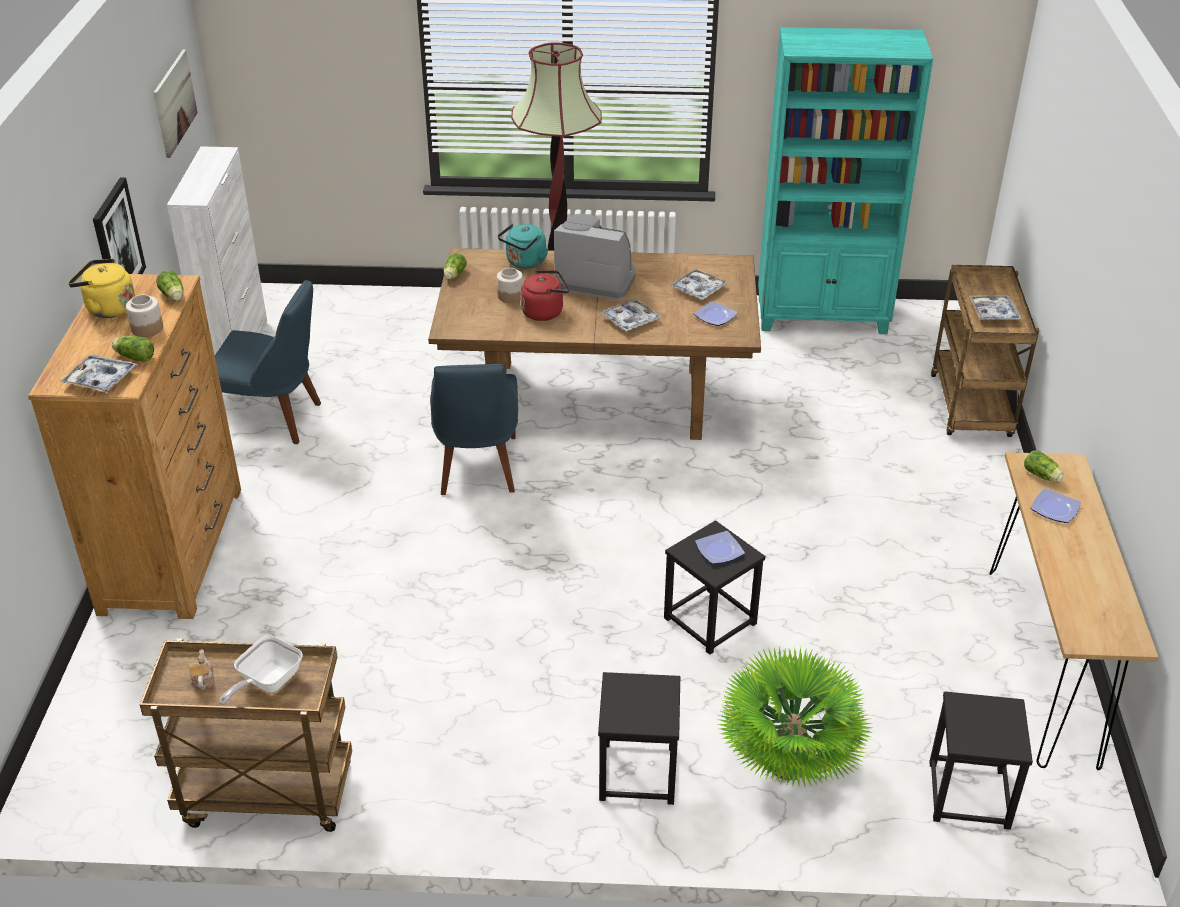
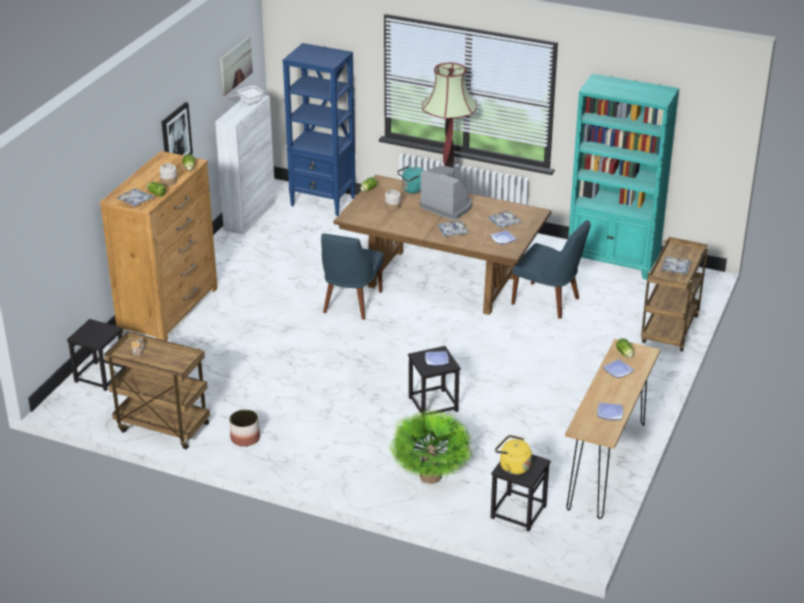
camera: 20 degrees right, 5 degrees down
yellow kettle [68,259,135,318] -> yellow kettle moved to [495,435,532,475]
blue chair [215,280,321,444] -> blue chair moved to [511,220,591,319]
frying pan [219,636,303,706] -> frying pan moved to [227,86,264,105]
red kettle [520,270,569,321] -> none
black stool [598,672,680,805] -> black stool moved to [67,319,126,391]
none -> planter [229,409,260,446]
none -> blue bookcase [283,43,356,216]
none -> plate [597,403,623,420]

